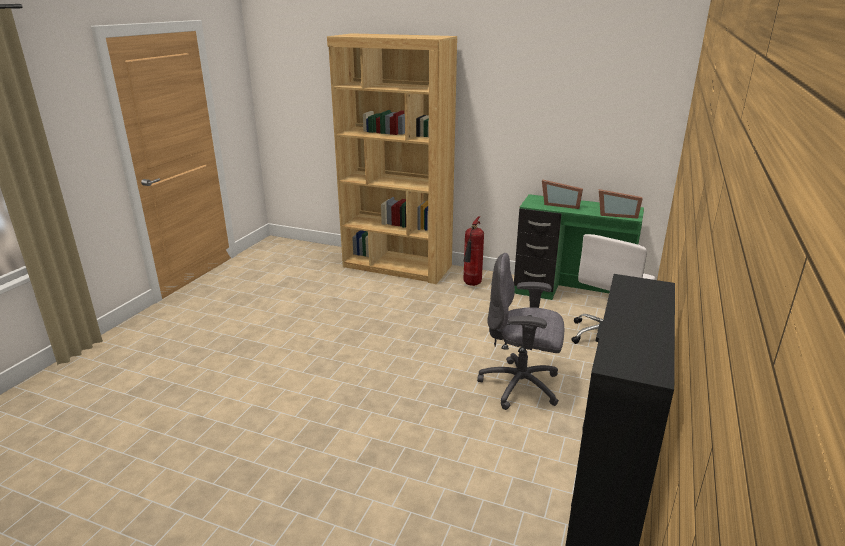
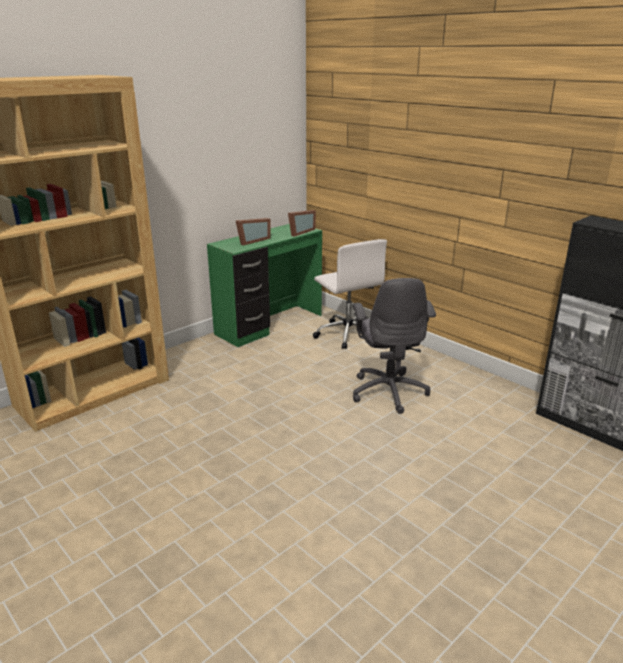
camera: 65 degrees left, 0 degrees up
fire extinguisher [464,216,484,286] -> none
grey office chair [477,253,564,410] -> grey office chair turned 45 degrees counterclockwise [353,278,436,414]

